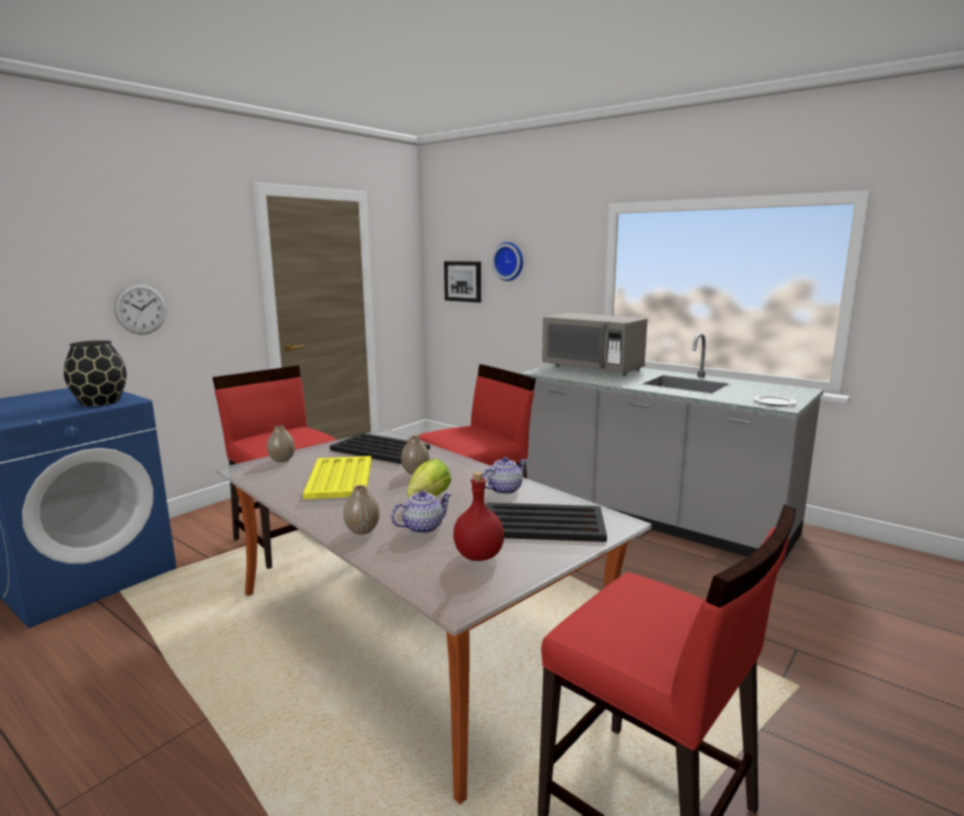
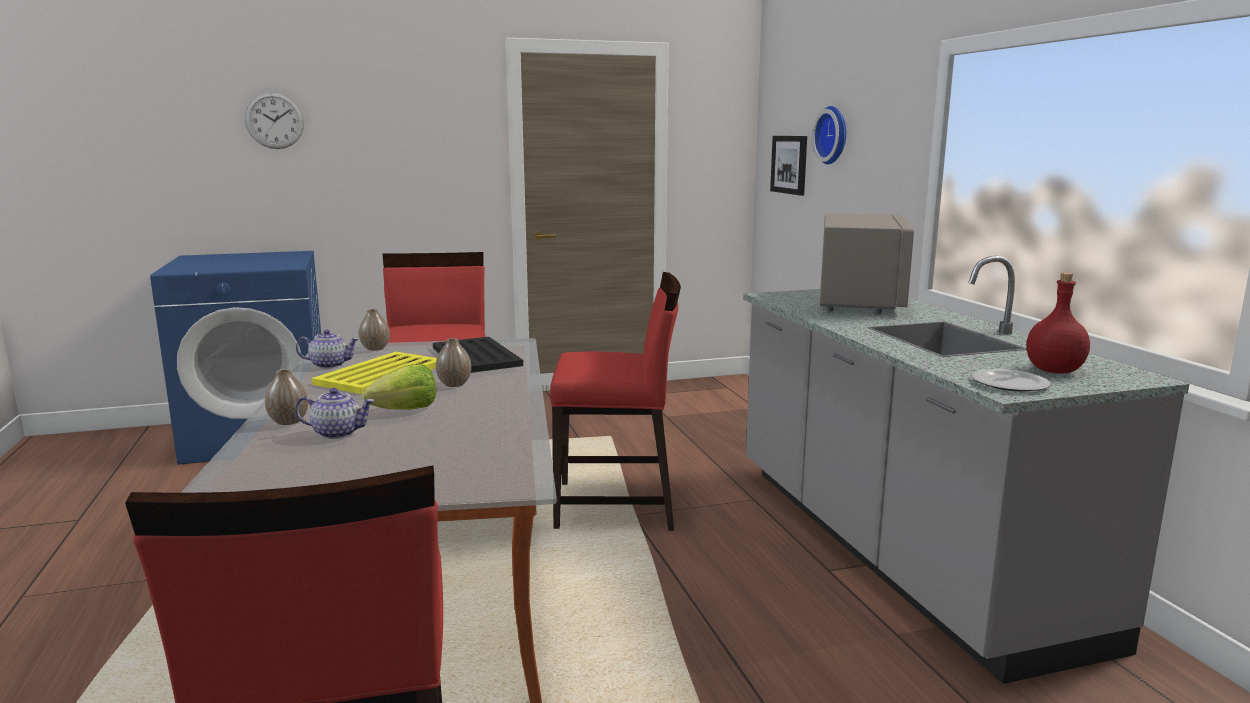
camera: 35 degrees right, 0 degrees up
black vase [64,340,127,406] -> none
wall clock [114,284,167,335] -> wall clock moved to [245,92,304,149]
red bottle [453,472,504,561] -> red bottle moved to [1027,273,1090,374]
teapot [482,457,527,494] -> teapot moved to [296,330,359,369]
black tray [486,502,607,542] -> none
grey microwave [542,313,648,376] -> grey microwave turned 150 degrees counterclockwise [820,213,914,314]

